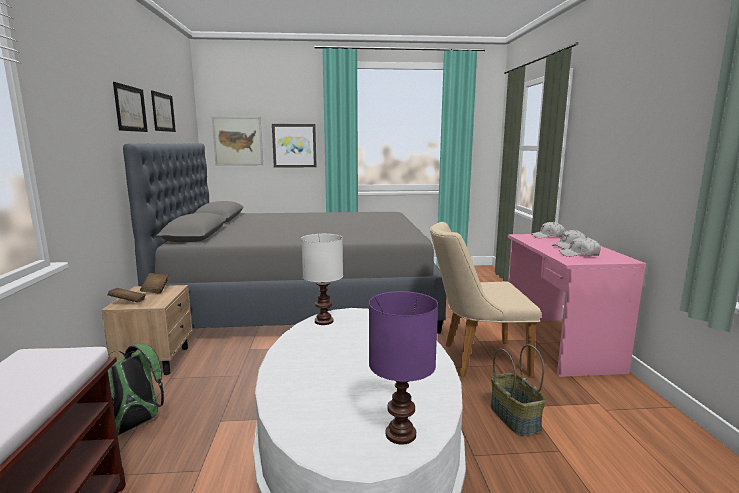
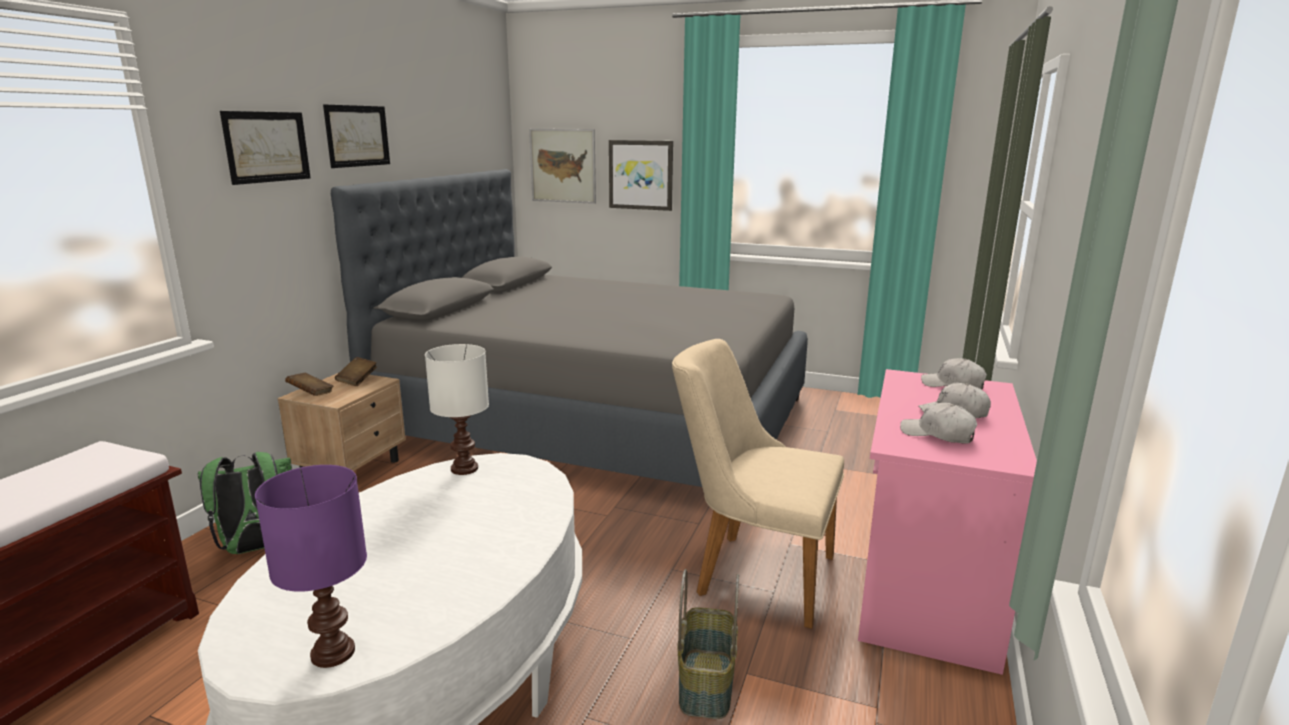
camera: 25 degrees right, 5 degrees up
picture [151,90,176,132] -> picture moved to [220,111,311,185]

